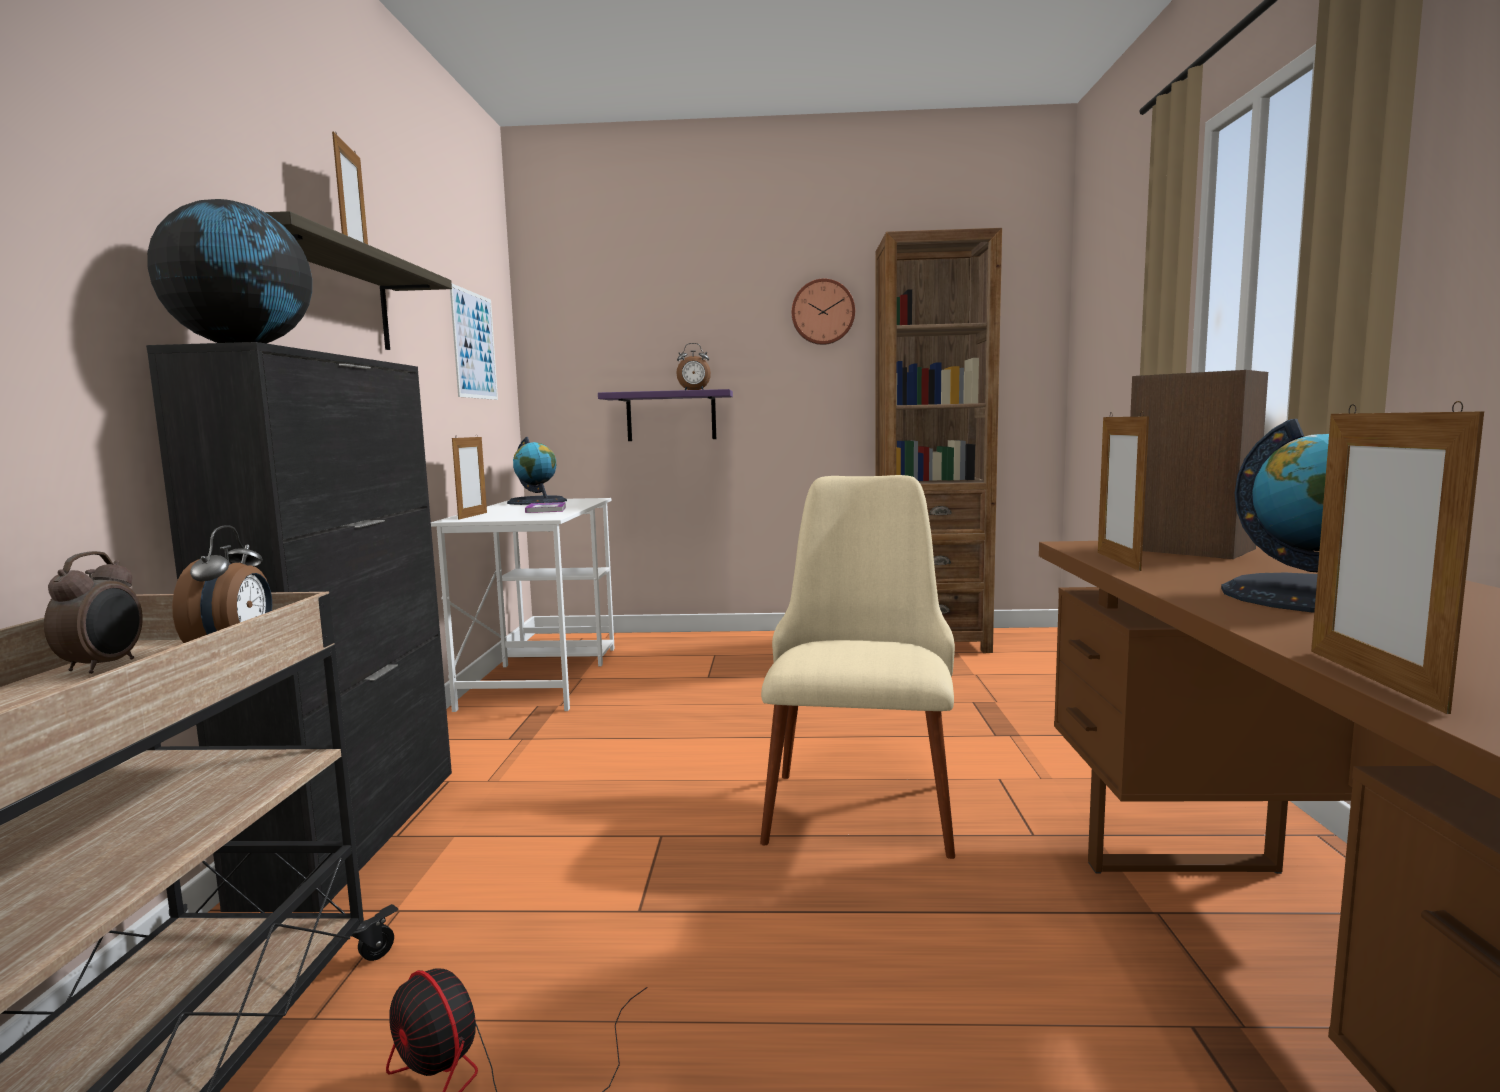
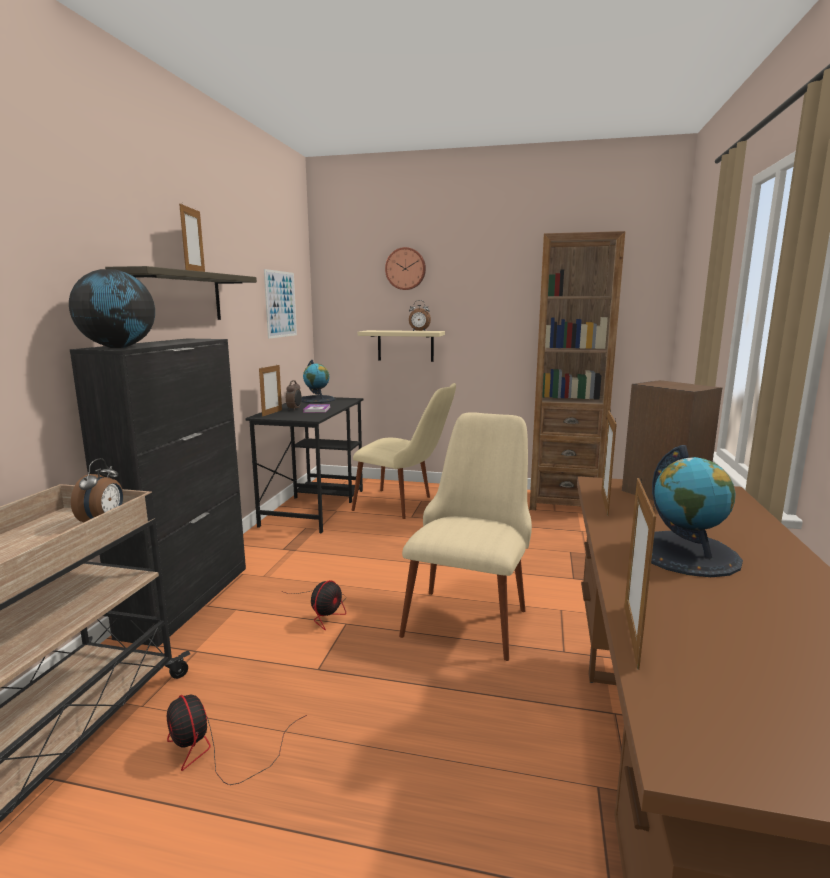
camera: 10 degrees right, 5 degrees up
alarm clock [44,551,143,674] -> alarm clock moved to [286,380,302,410]
white desk [431,498,615,712] -> black desk [245,396,363,533]
purple shelf [598,389,733,441] -> beige shelf [358,330,445,362]
wall clock [791,279,855,345] -> wall clock moved to [385,247,426,290]
none -> fan [281,580,346,630]
none -> beige chair [352,383,456,519]

